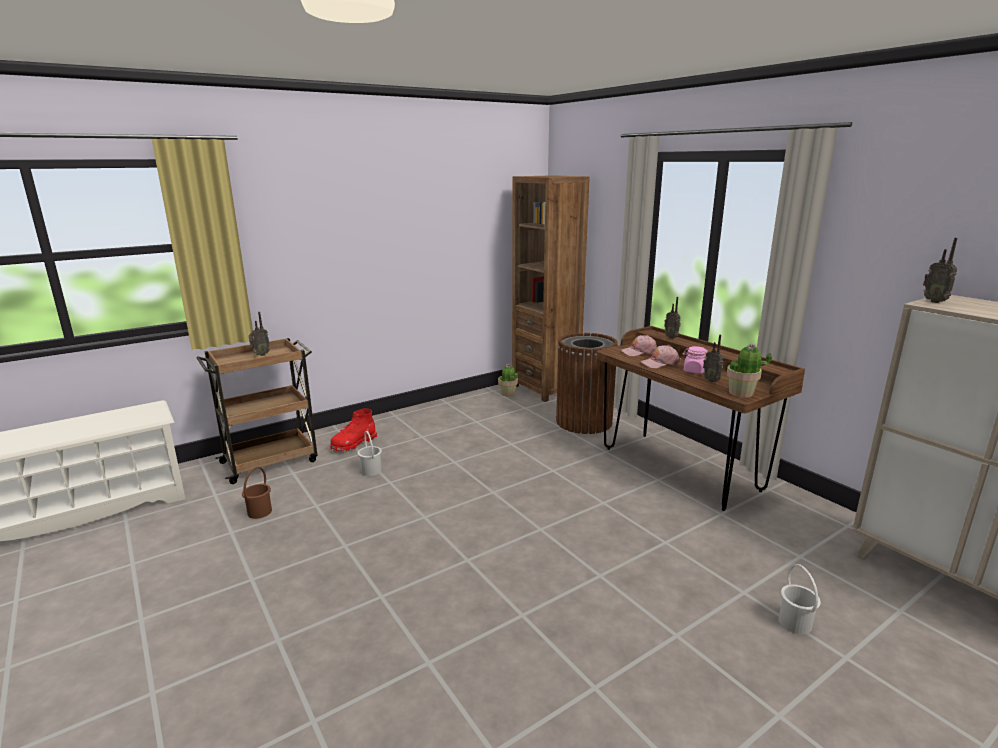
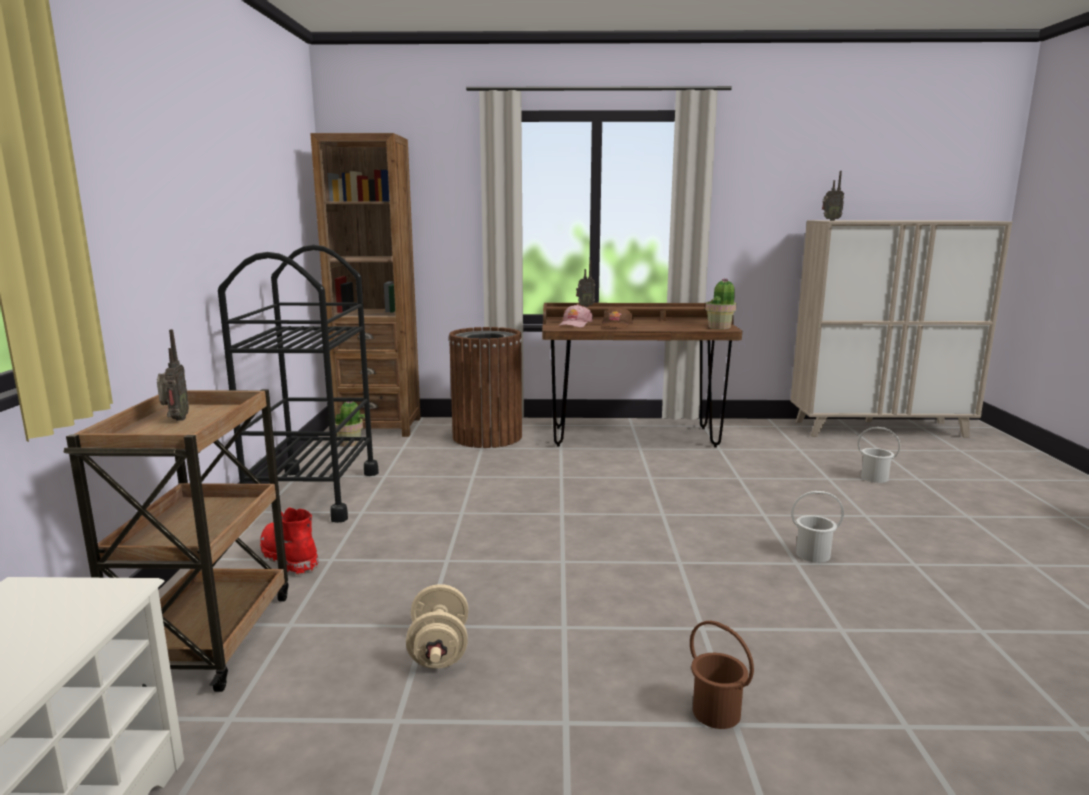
camera: 55 degrees left, 5 degrees down
brown bucket [242,467,272,519] -> brown bucket moved to [690,621,754,729]
red boot [330,408,377,452] -> red boot turned 150 degrees clockwise [260,508,318,575]
white bucket [357,431,382,476] -> white bucket moved to [791,491,844,563]
pink cap [640,345,681,368] -> brown cap [600,306,633,329]
pink jar [683,346,708,374] -> none
radio [703,334,723,382] -> none
none -> black cart [218,245,379,523]
none -> beige dumbbell [406,584,468,669]

